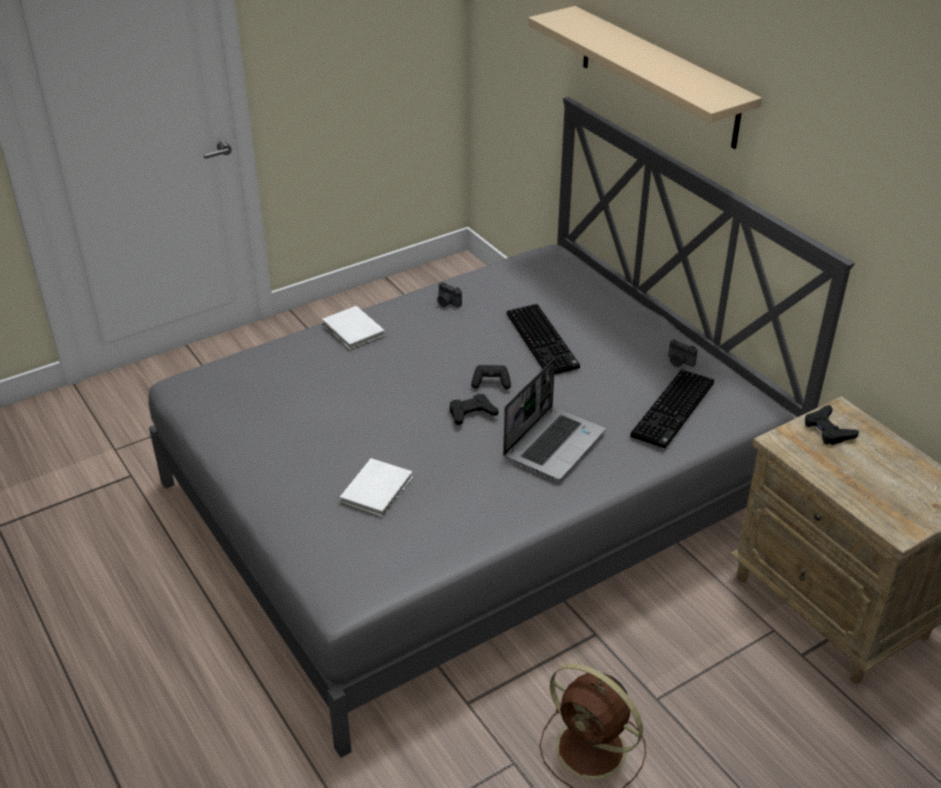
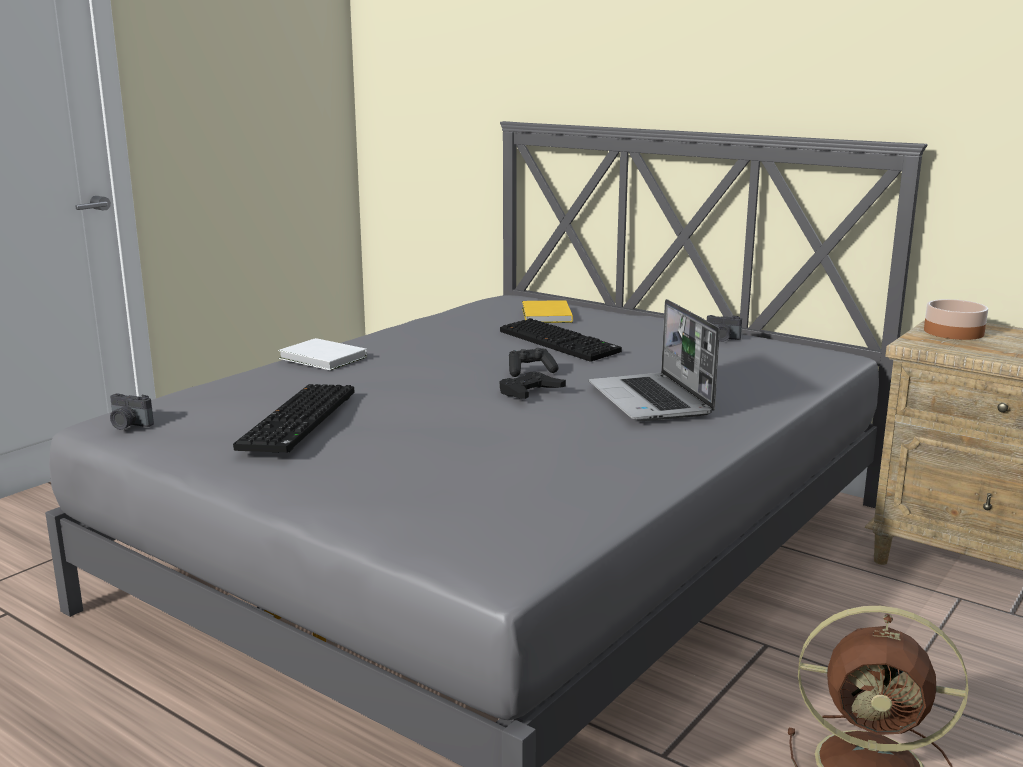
camera: 20 degrees left, 20 degrees down
white book [340,458,413,517] -> none
camera [437,282,462,307] -> camera moved to [110,393,154,430]
laptop [503,359,606,480] -> laptop turned 150 degrees clockwise [589,299,720,421]
beige shelf [528,6,762,149] -> none
keyboard [630,370,714,448] -> keyboard moved to [233,384,355,453]
black game controller [805,405,859,445] -> bowl [924,299,988,340]
none -> yellow book [522,300,573,323]

